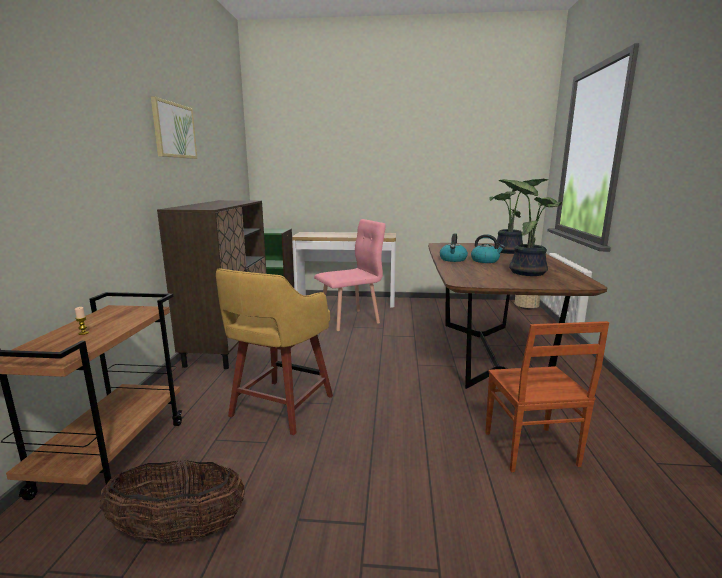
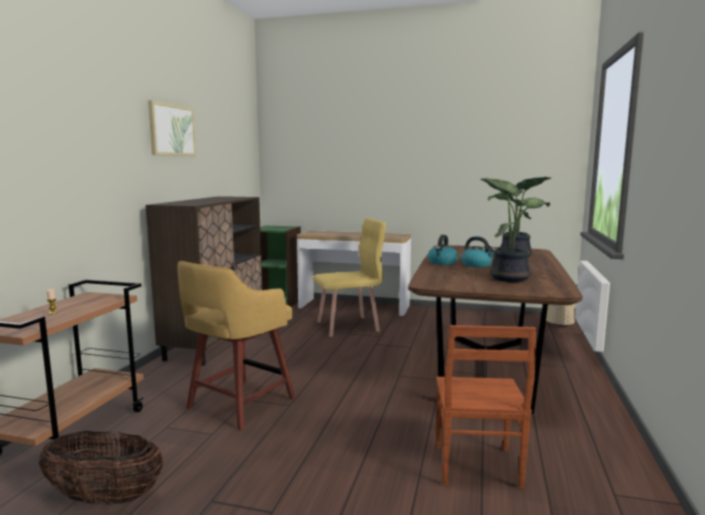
camera: 10 degrees right, 5 degrees down
pink chair [314,219,386,331] -> yellow chair [313,218,386,337]

